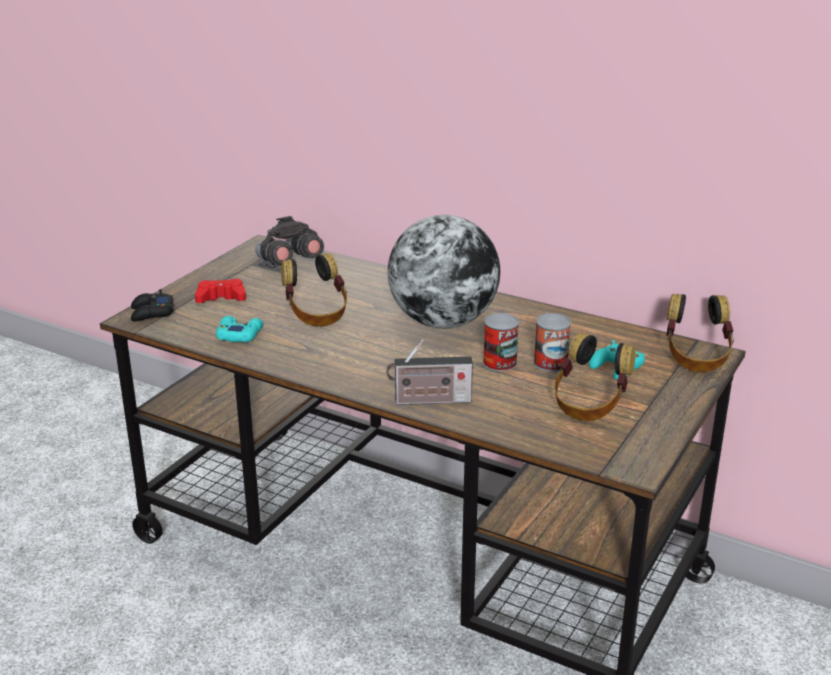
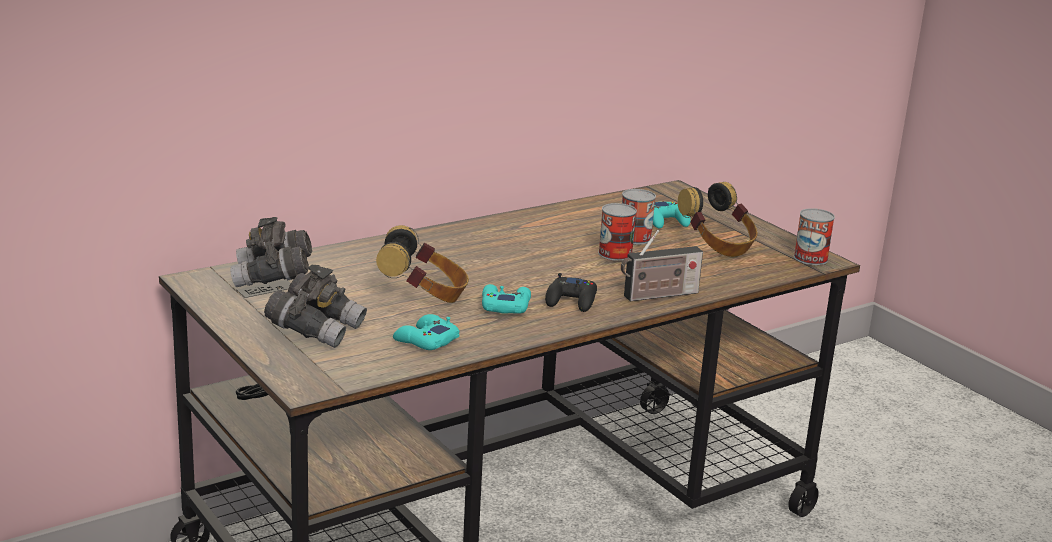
camera: 65 degrees left, 5 degrees down
black game controller [131,289,174,322] -> black game controller moved to [545,273,597,312]
red game controller [195,279,246,303] -> grey binoculars [264,265,367,348]
radio [387,339,473,405] -> radio turned 45 degrees clockwise [621,230,703,301]
globe [388,215,500,328] -> none
headphones [666,294,734,372] -> none
none -> turquoise game controller [482,284,531,314]
none -> can [794,208,835,265]

